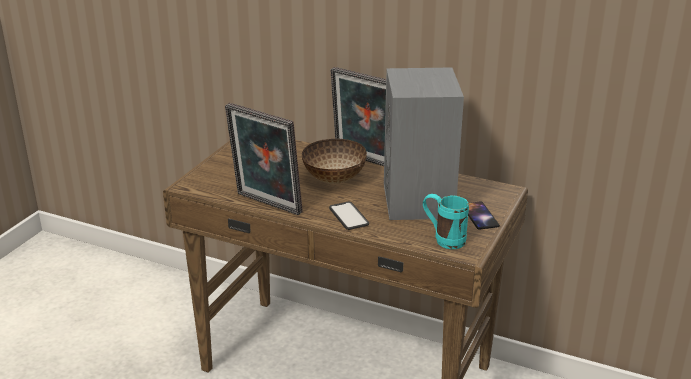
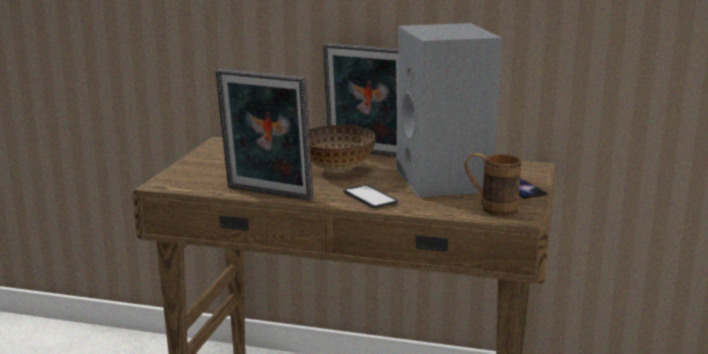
camera: 10 degrees left, 10 degrees down
turquoise mug [423,194,469,249] -> brown mug [465,153,521,217]

